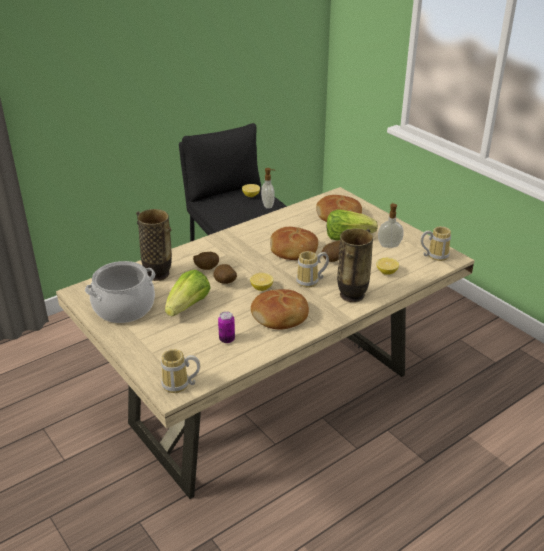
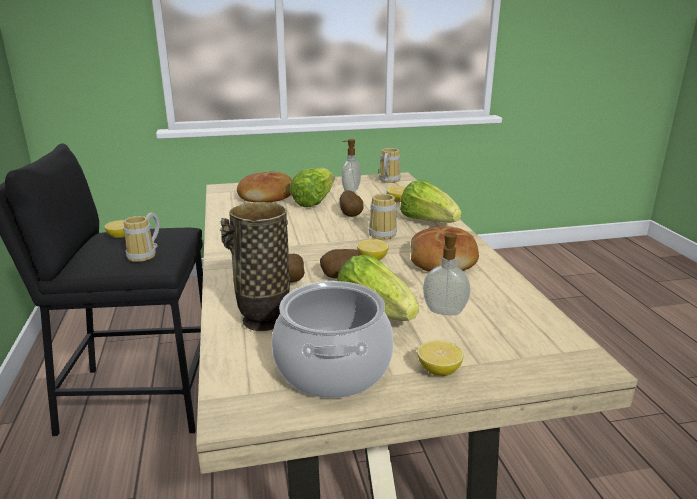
camera: 65 degrees left, 10 degrees down
mug [161,349,200,393] -> mug moved to [123,213,160,262]
can [218,311,235,343] -> none
soap dispenser [261,168,276,209] -> soap dispenser moved to [423,232,470,315]
bread [270,227,318,260] -> none
vase [337,228,373,302] -> lettuce [400,180,462,223]
none -> lemon [417,340,464,376]

